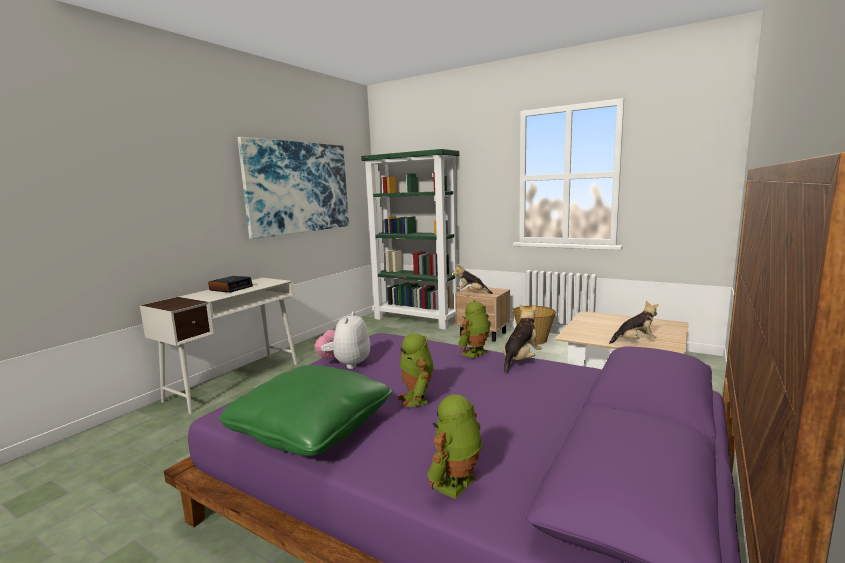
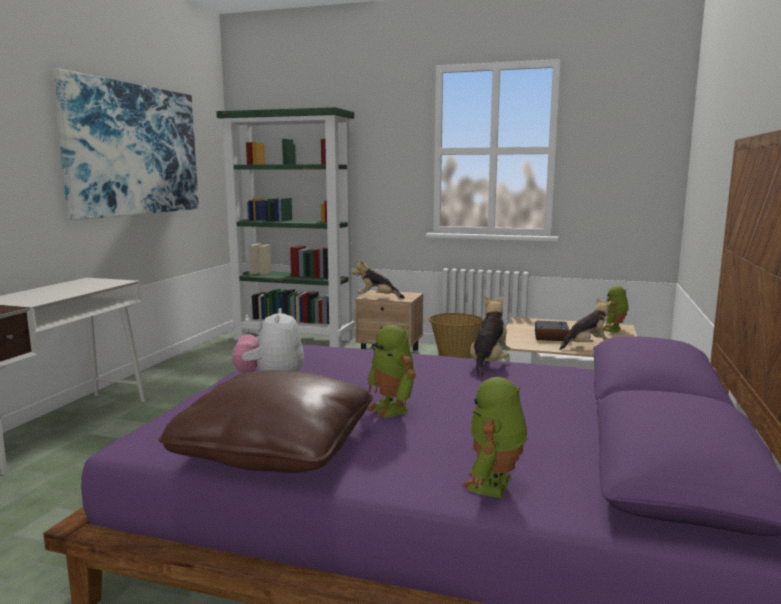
camera: 15 degrees left, 0 degrees up
alarm clock [208,276,253,293] -> alarm clock moved to [535,321,570,341]
green pillow [219,365,392,456] -> brown pillow [158,370,373,473]
toy robot [458,301,491,358] -> toy robot moved to [603,286,629,333]

